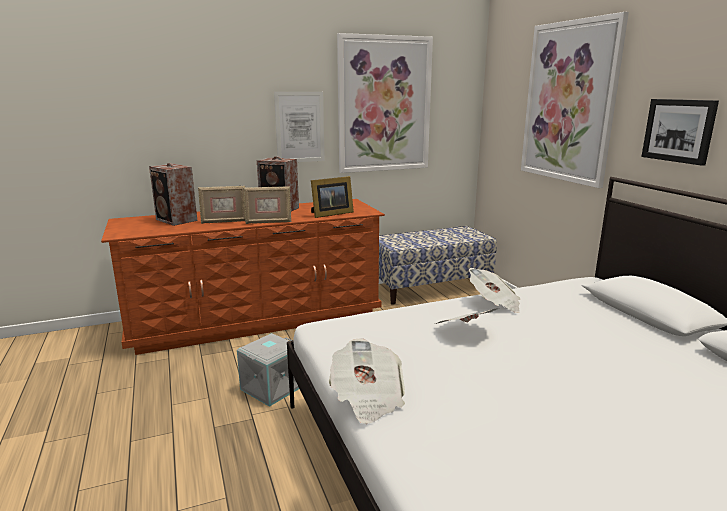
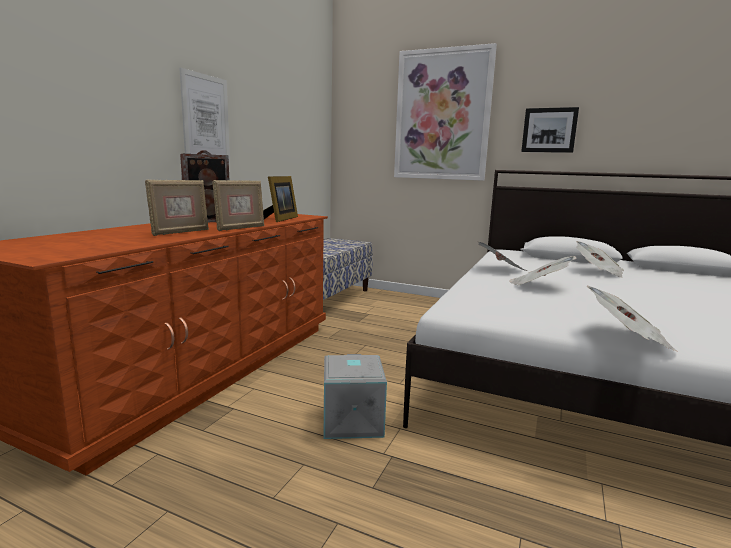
camera: 45 degrees left, 5 degrees down
speaker [149,163,197,226] -> none
picture [337,33,433,173] -> none
none -> newspaper [576,241,624,278]

